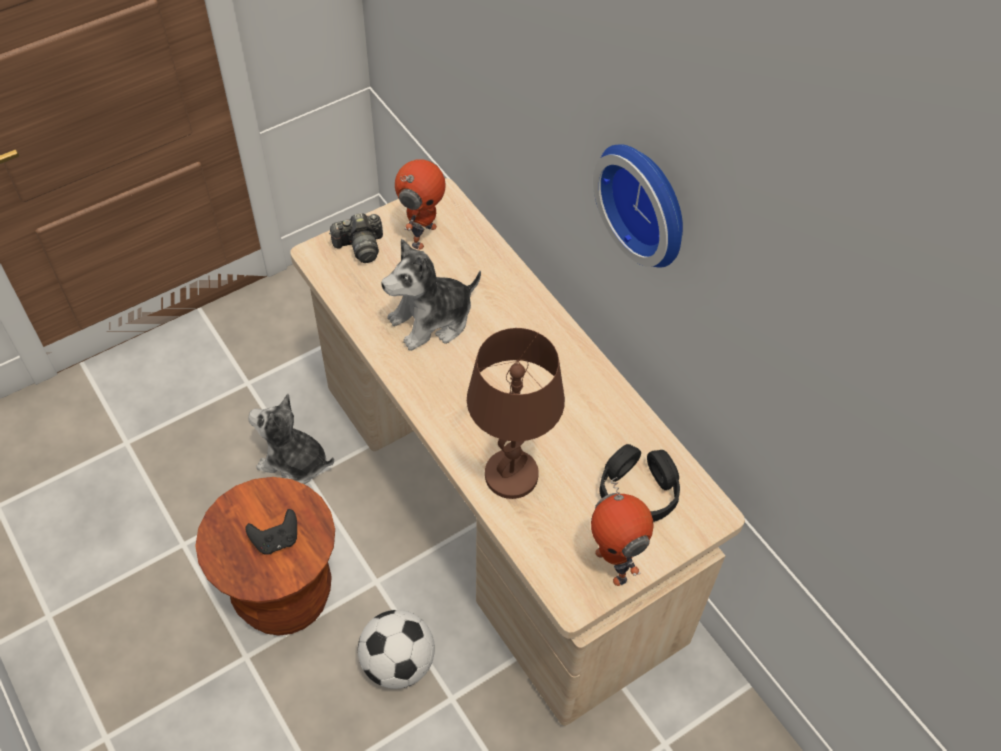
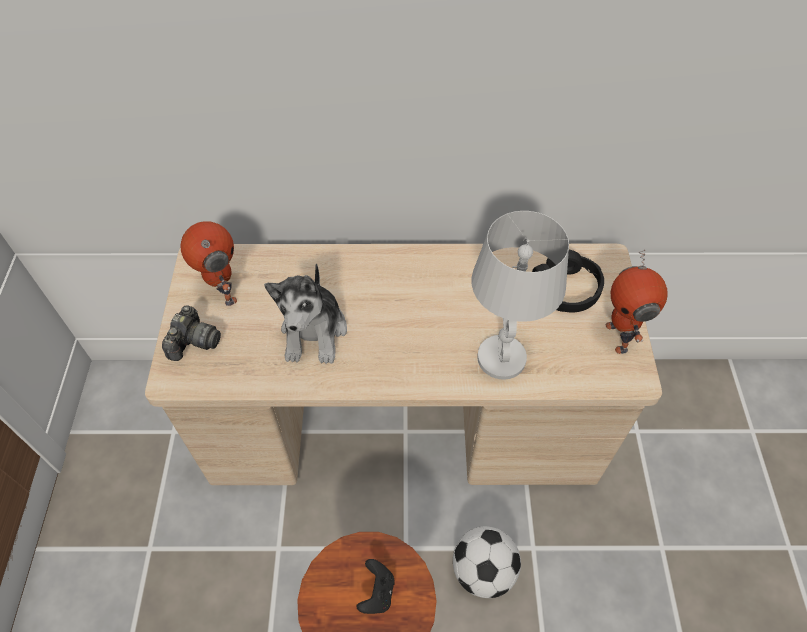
camera: 55 degrees left, 0 degrees up
plush toy [248,394,334,484] -> none
brown table lamp [467,328,565,499] -> white table lamp [472,211,569,380]
toy robot [591,477,654,586] -> toy robot turned 75 degrees clockwise [605,249,668,354]
wall clock [593,144,683,268] -> none

